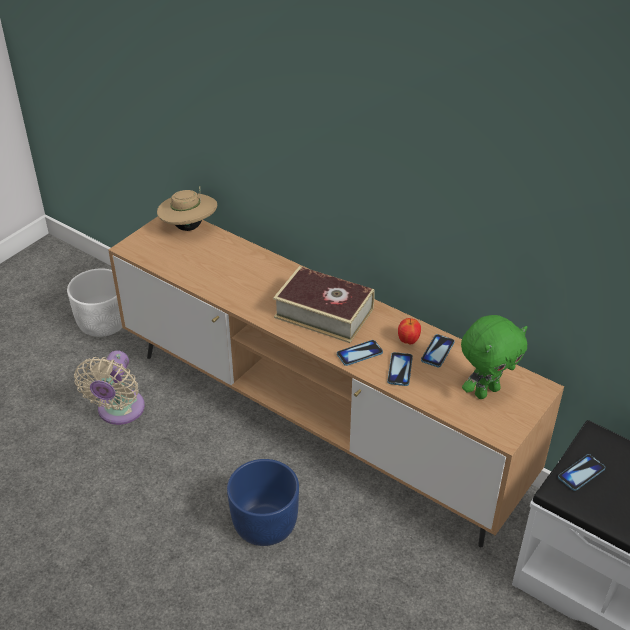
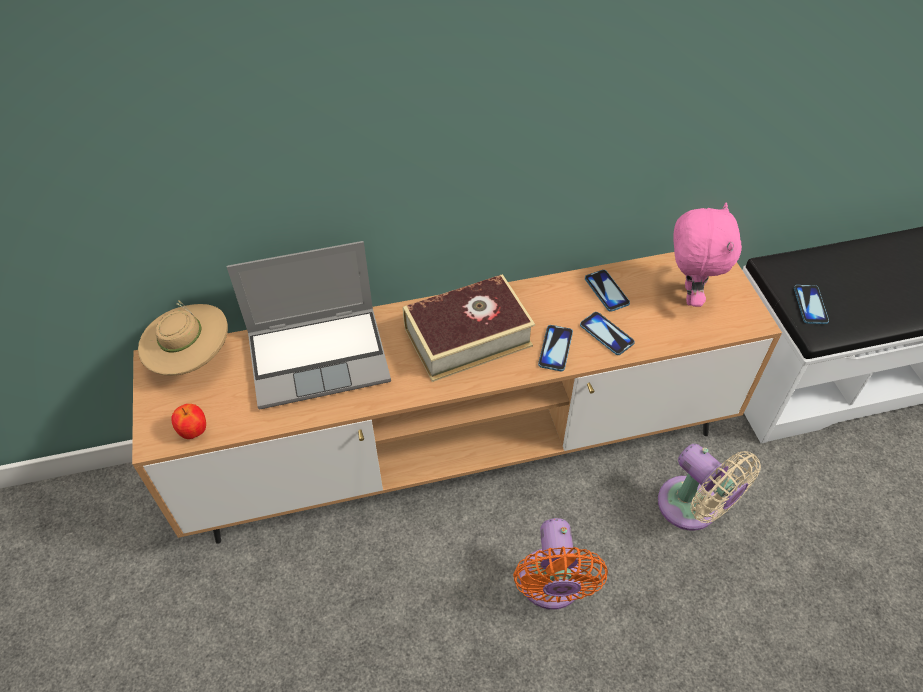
camera: 50 degrees left, 10 degrees up
white planter [67,269,122,337] -> none
beige fan [74,350,145,425] -> beige fan moved to [658,444,761,531]
blue planter [227,459,299,546] -> orange fan [513,518,608,610]
apple [398,318,421,344] -> apple moved to [171,404,206,439]
green plush toy [461,315,527,399] -> pink plush toy [674,203,742,307]
none -> laptop [227,241,391,410]

